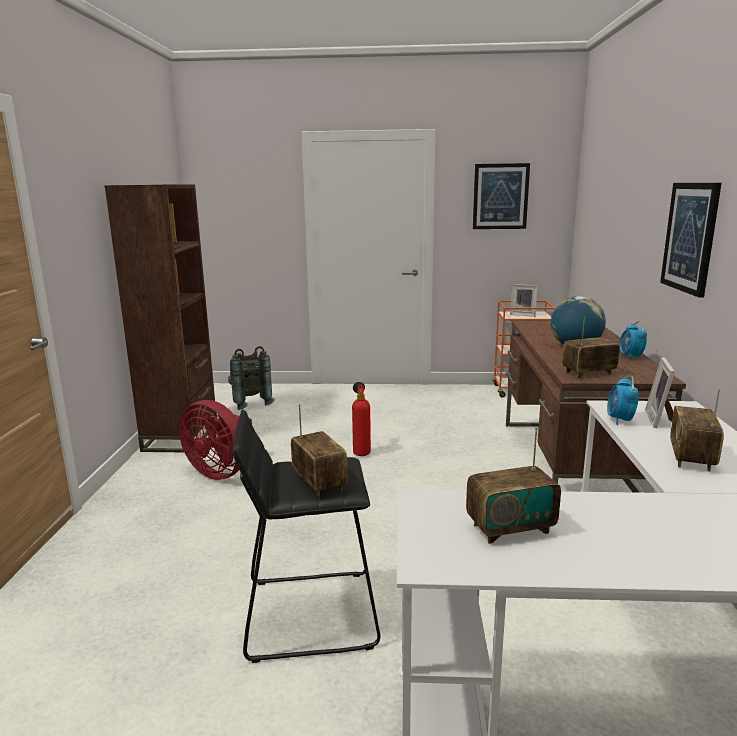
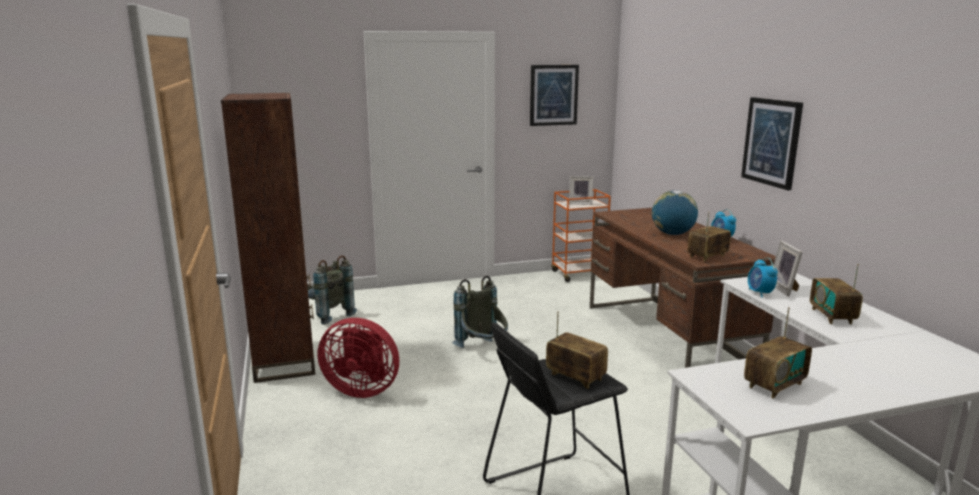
camera: 20 degrees left, 0 degrees up
fire extinguisher [352,382,371,456] -> grey backpack [452,276,508,348]

